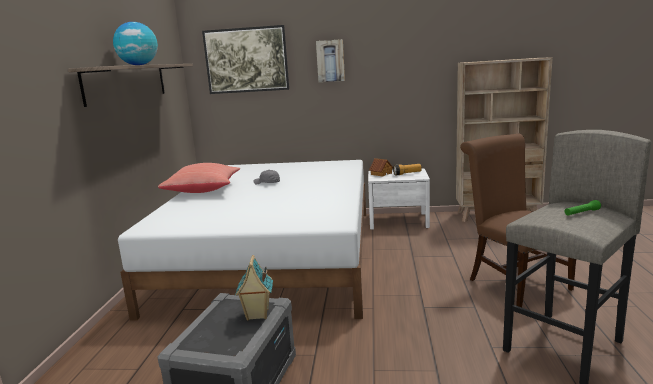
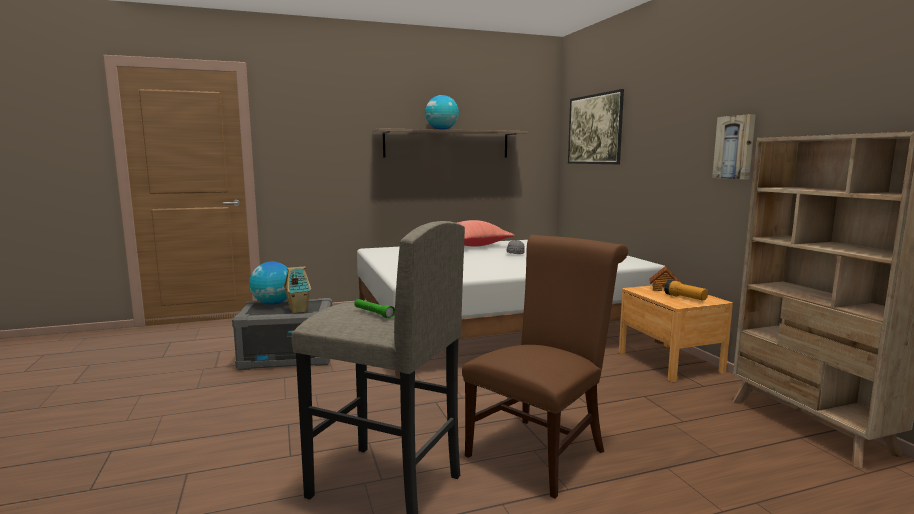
camera: 65 degrees right, 5 degrees down
picture [316,39,345,82] -> picture moved to [712,114,756,179]
white nightstand [368,169,430,230] -> brown nightstand [619,285,733,382]
none -> globe [249,262,288,305]

